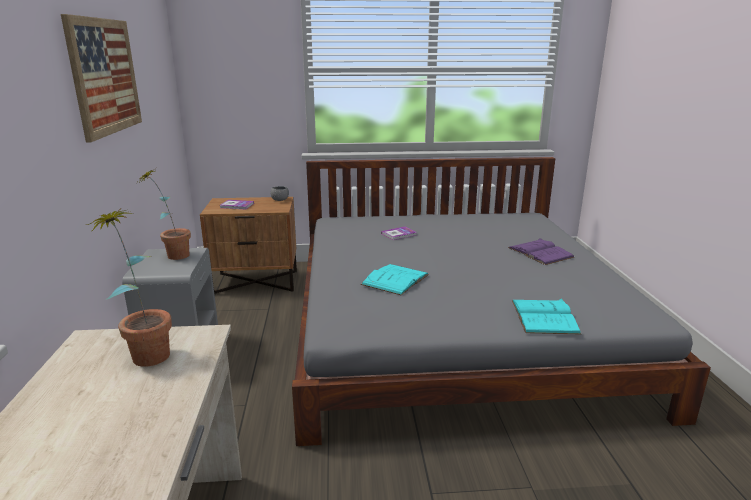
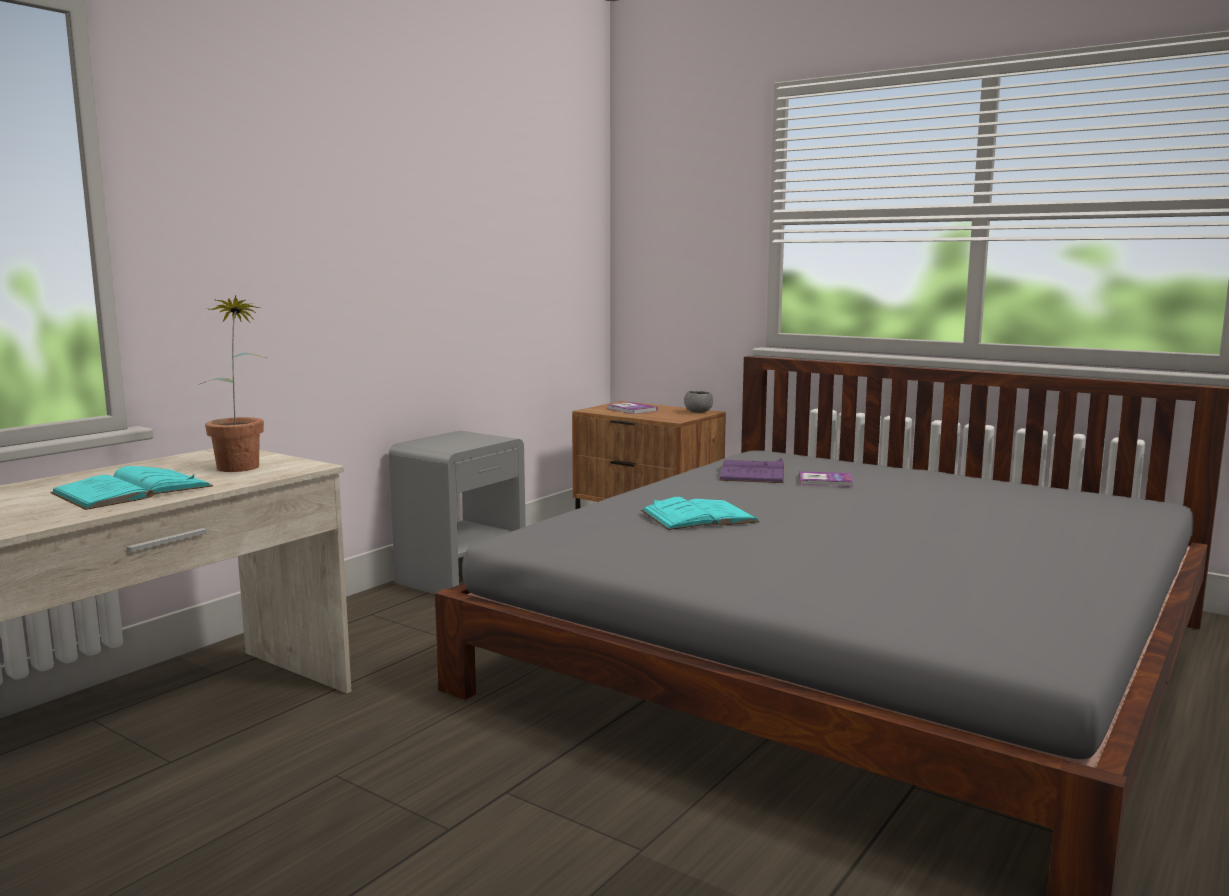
camera: 40 degrees right, 10 degrees down
picture [61,14,142,142] -> none
potted plant [138,169,191,260] -> none
purple book [508,238,575,265] -> purple book moved to [719,458,785,483]
turquoise book [512,298,581,335] -> turquoise book moved to [50,466,213,510]

